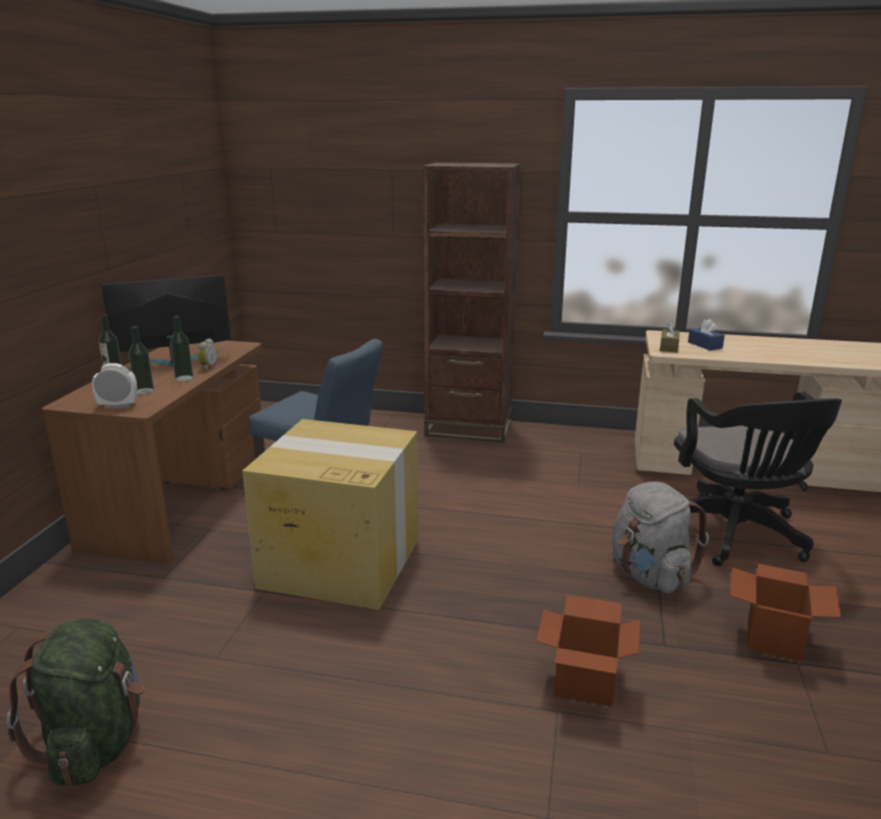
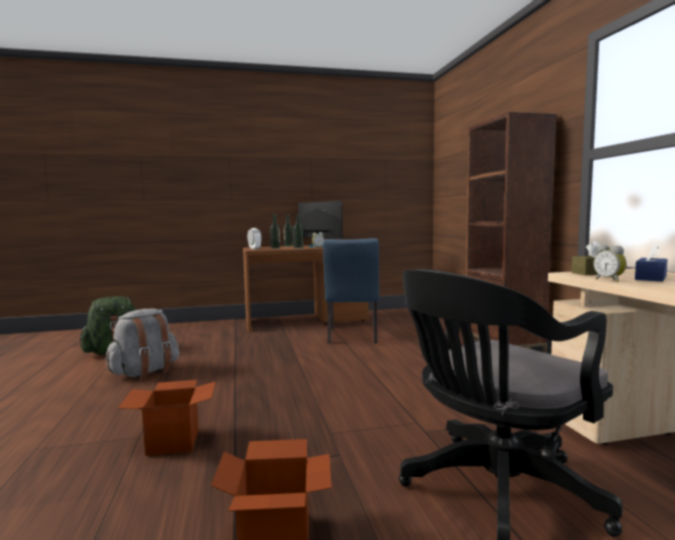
camera: 65 degrees right, 15 degrees down
cardboard box [242,419,419,610] -> none
grey backpack [612,481,709,594] -> grey backpack moved to [105,309,180,380]
none -> alarm clock [593,245,627,282]

